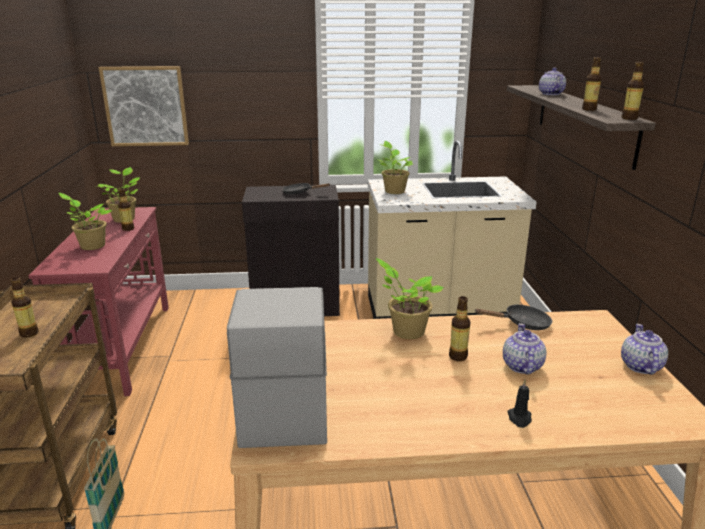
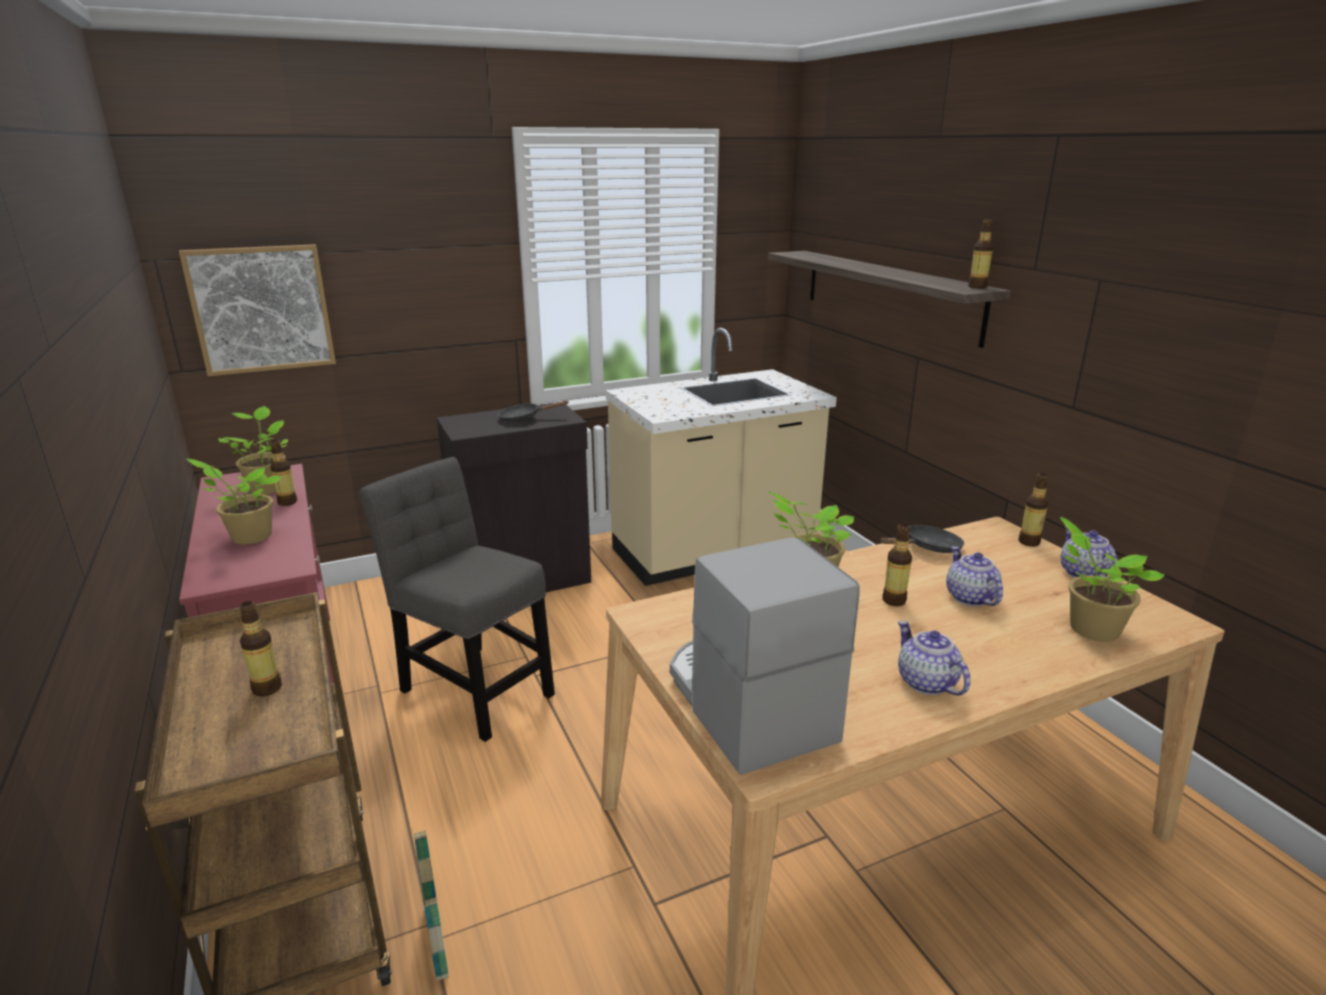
camera: 20 degrees left, 0 degrees up
potted plant [379,141,413,194] -> potted plant moved to [1060,517,1164,642]
black candle [507,380,532,428] -> none
teapot [539,68,566,95] -> teapot moved to [898,621,971,696]
bottle [582,57,602,111] -> bottle moved to [1018,473,1048,547]
none -> grey chair [359,457,555,742]

